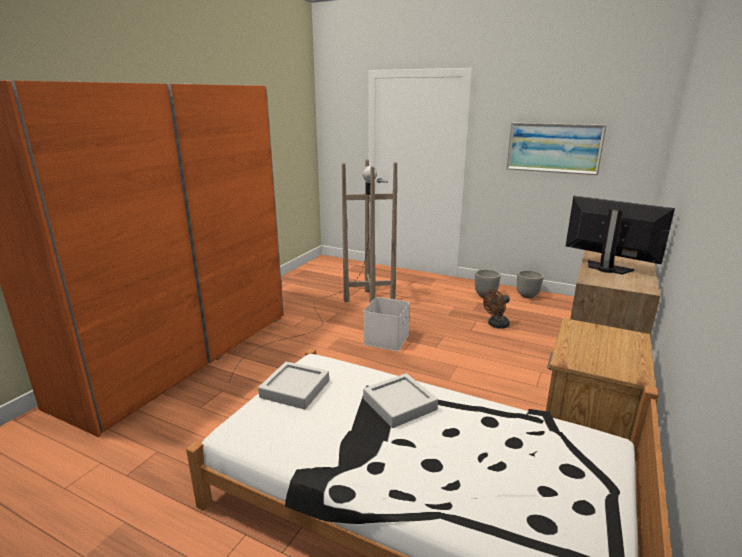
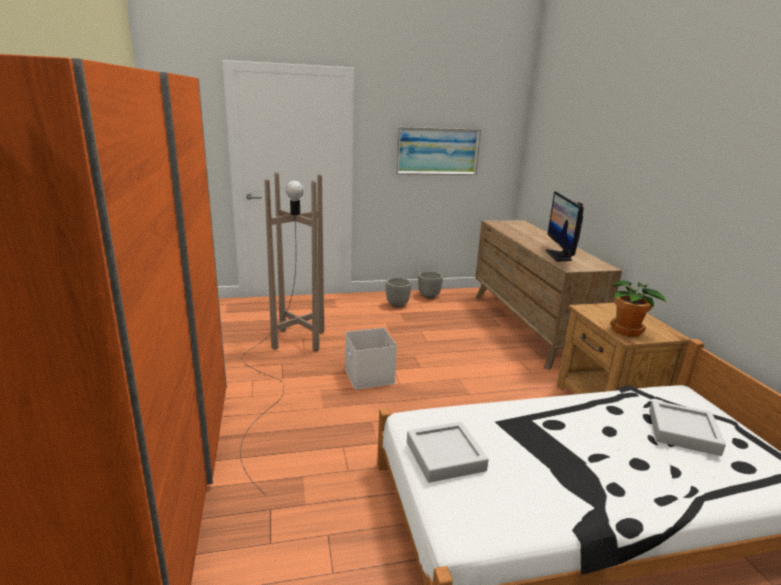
camera: 40 degrees left, 0 degrees up
grey tray [363,373,438,428] -> grey tray moved to [649,400,726,456]
brown fan [483,289,510,329] -> none
monitor [566,196,675,275] -> monitor turned 90 degrees counterclockwise [545,191,584,262]
none -> potted plant [610,281,666,337]

